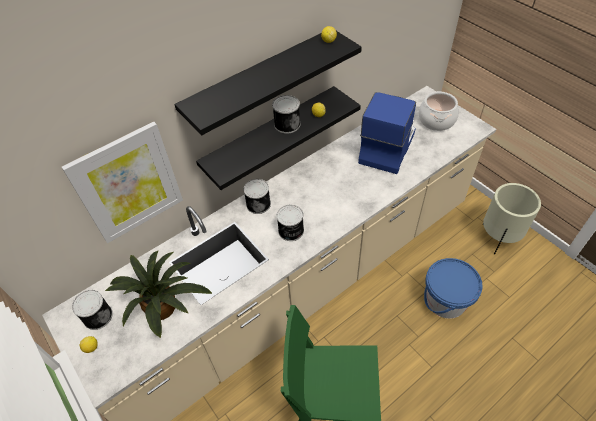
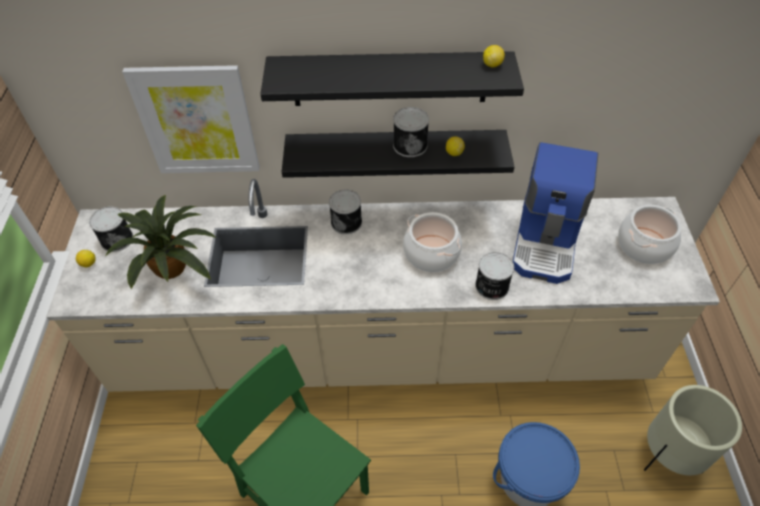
camera: 35 degrees right, 0 degrees up
can [277,205,304,241] -> can moved to [475,252,514,300]
coffee machine [358,92,416,174] -> coffee machine turned 135 degrees clockwise [513,142,599,284]
none -> cooking pot [403,212,462,272]

